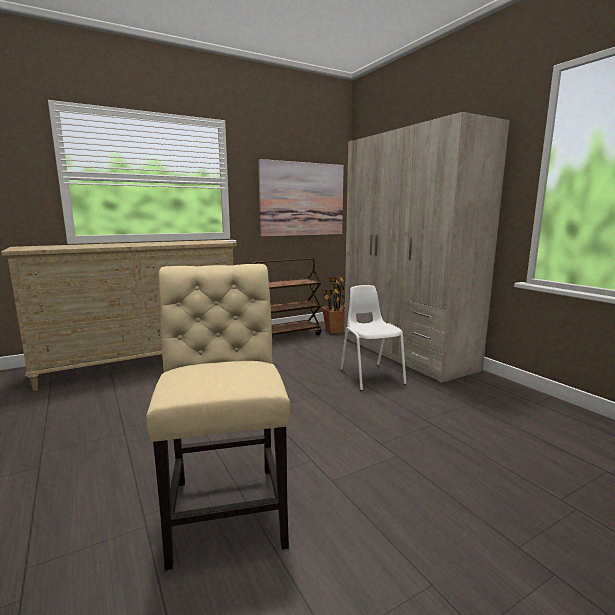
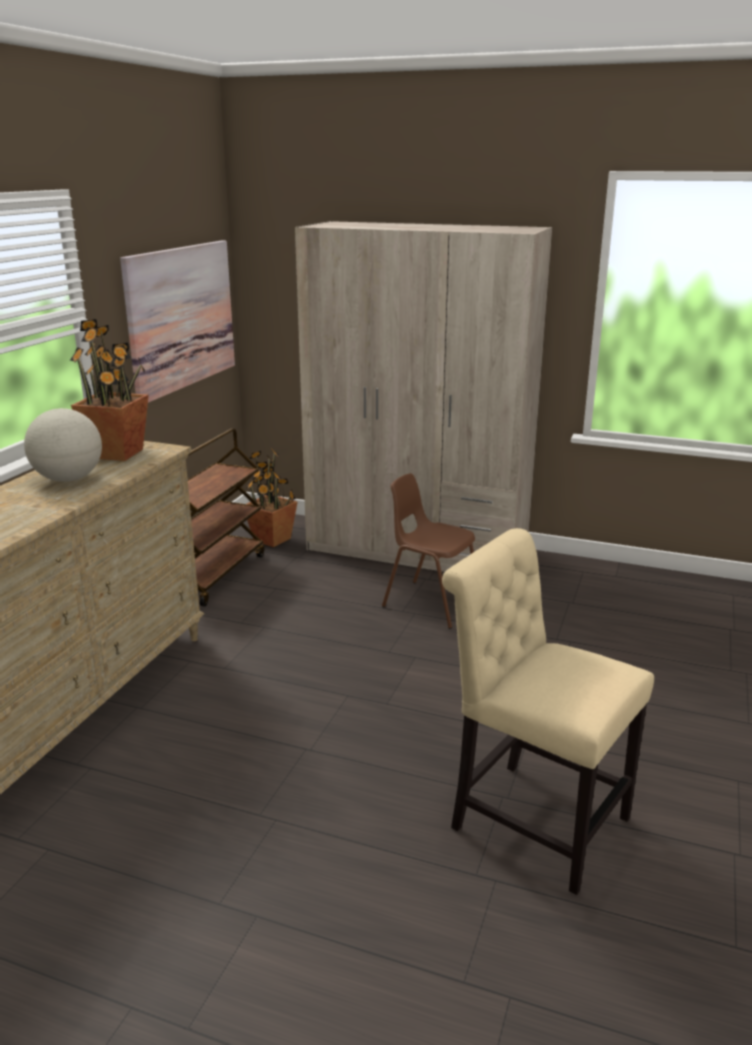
camera: 40 degrees left, 10 degrees up
white chair [340,285,406,391] -> brown chair [382,473,475,629]
none -> globe [24,408,102,482]
none -> potted plant [70,319,149,461]

